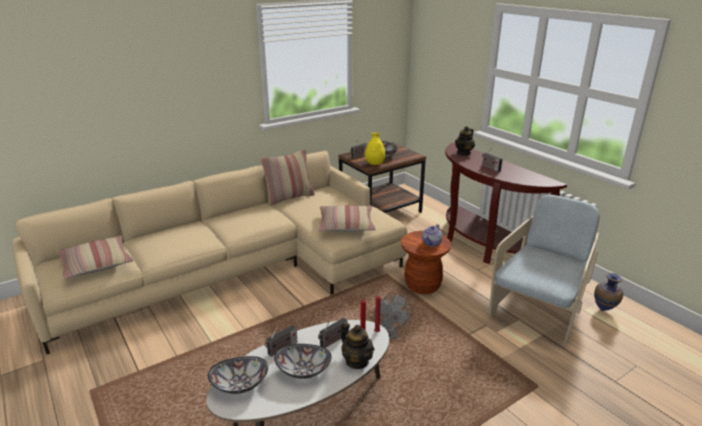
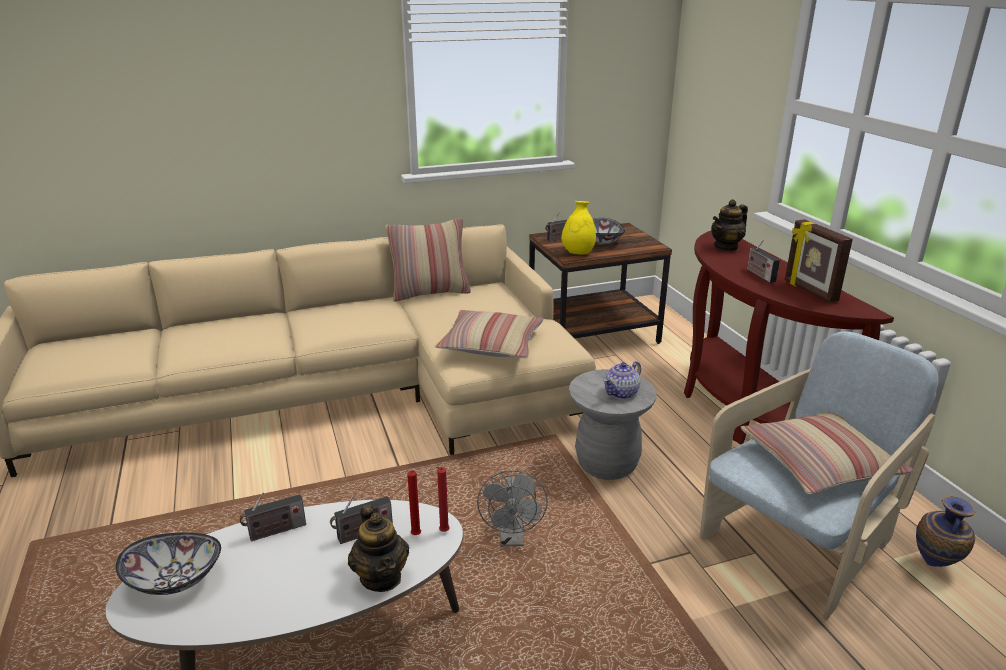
camera: 15 degrees right, 0 degrees up
pillow [57,235,133,280] -> pillow moved to [741,412,914,494]
bowl [274,344,331,379] -> none
brown stool [401,231,451,294] -> grey stool [569,369,656,480]
none -> picture frame [785,219,853,303]

